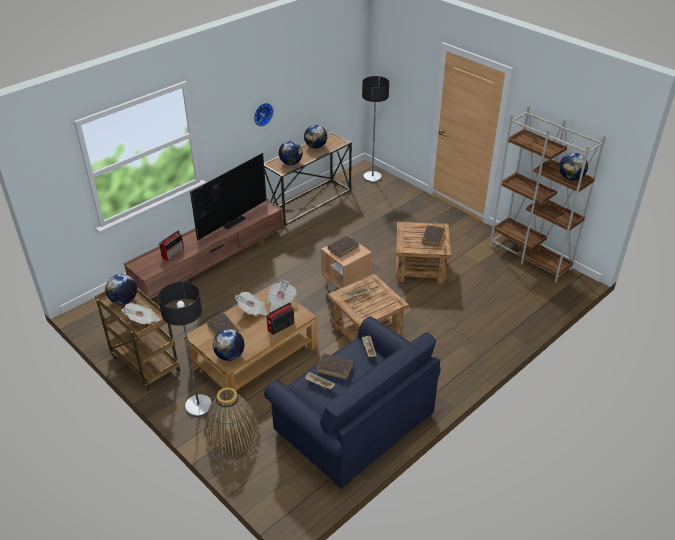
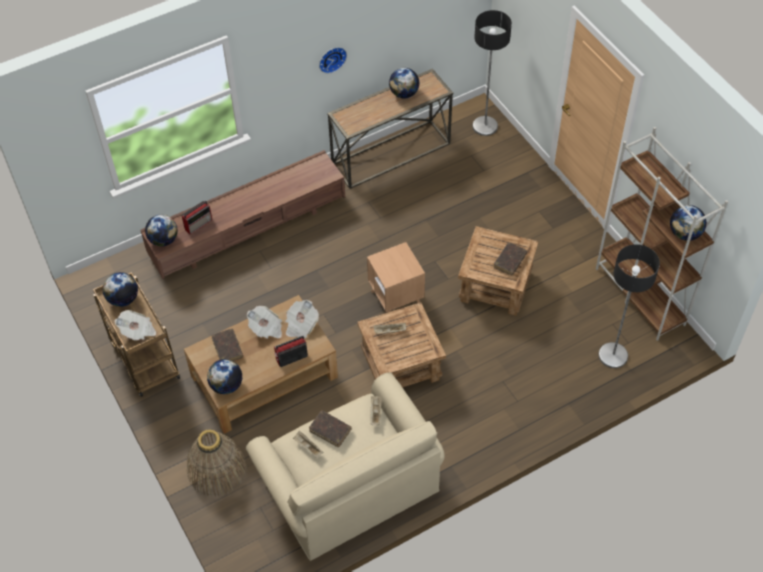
camera: 15 degrees right, 15 degrees up
floor lamp [158,282,212,417] -> floor lamp moved to [598,244,660,368]
television [190,153,266,240] -> none
blue sofa [264,316,441,489] -> beige sofa [246,372,445,561]
globe [279,141,303,165] -> globe moved to [145,215,178,246]
brown book [328,236,359,258] -> none

